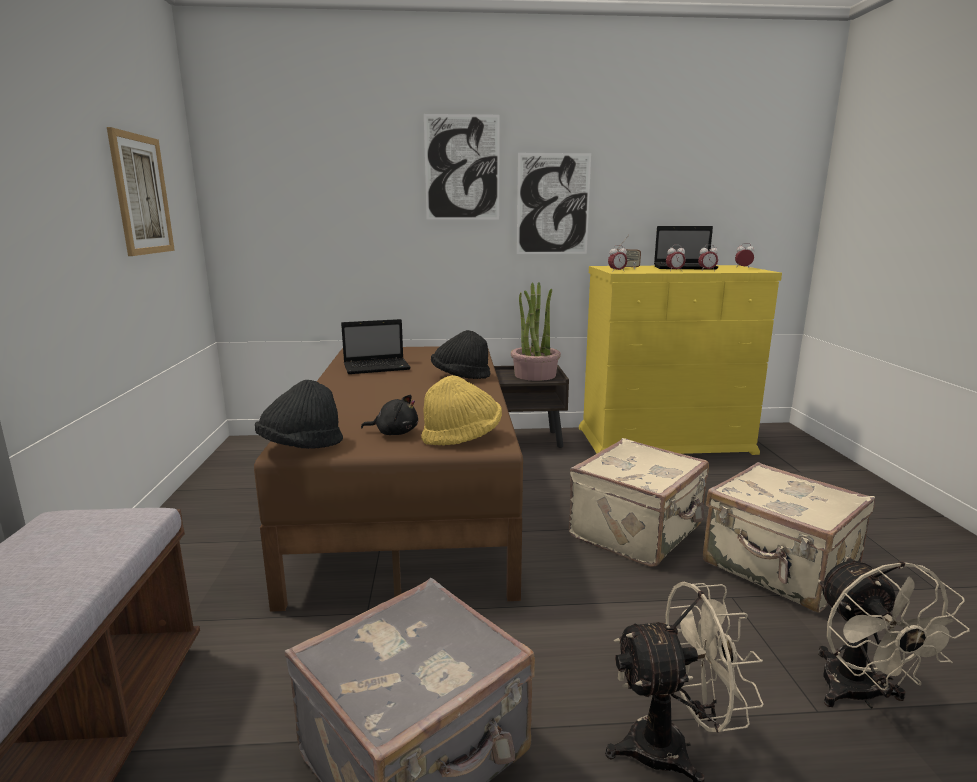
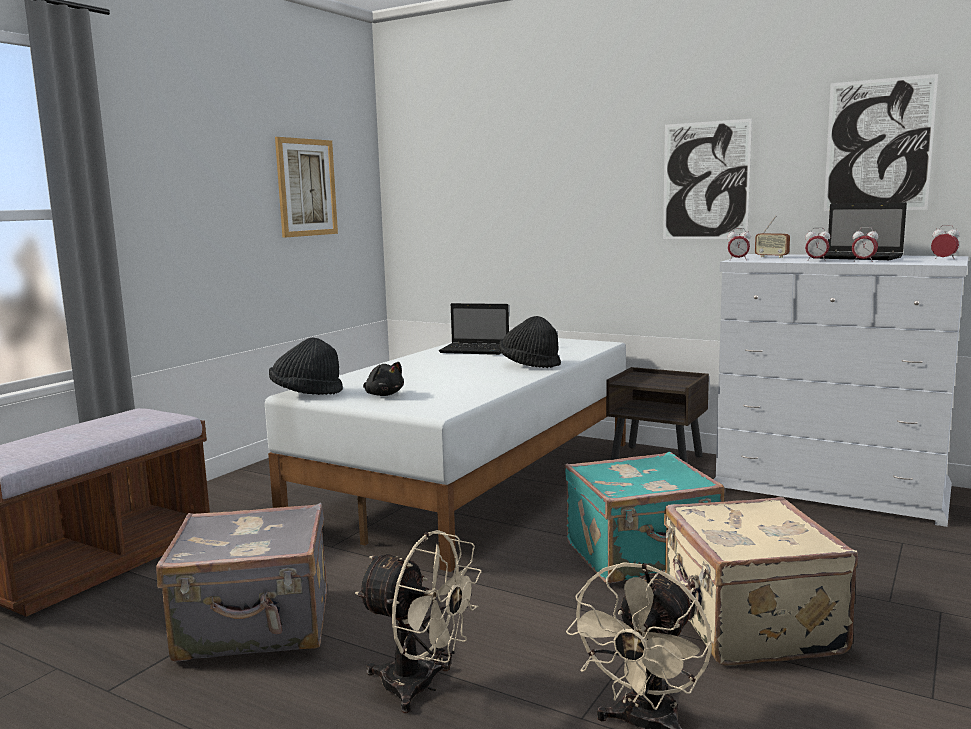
camera: 35 degrees right, 5 degrees down
brown bed [254,346,523,612] -> white bed [265,338,626,572]
yellow hat [421,375,502,446] -> none
picture [424,114,500,220] -> picture moved to [824,74,938,211]
potted plant [511,282,561,381] -> none
beige suitcase [569,438,709,567] -> turquoise suitcase [565,452,724,583]
yellow dresser [579,265,782,455] -> white dresser [713,254,968,527]

